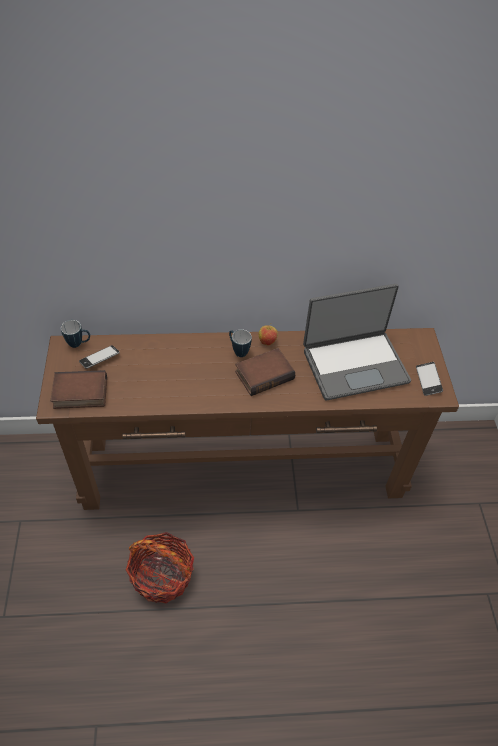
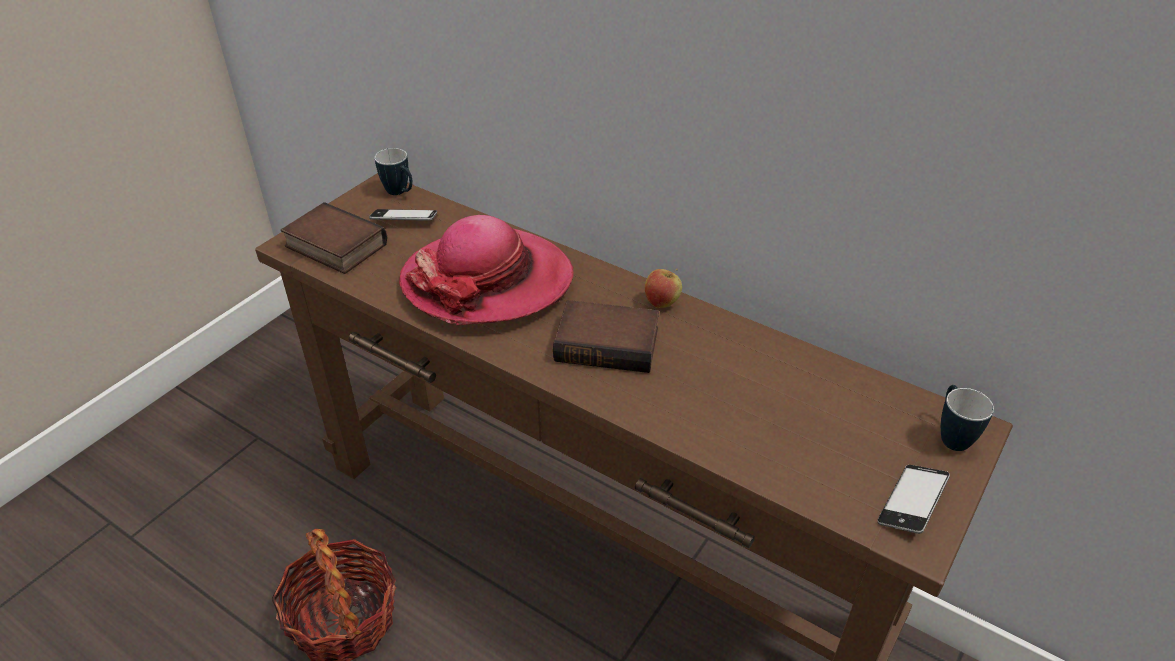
camera: 40 degrees right, 10 degrees down
mug [229,329,252,357] -> mug moved to [941,385,994,451]
laptop [303,284,411,400] -> none
none -> hat [399,215,574,325]

